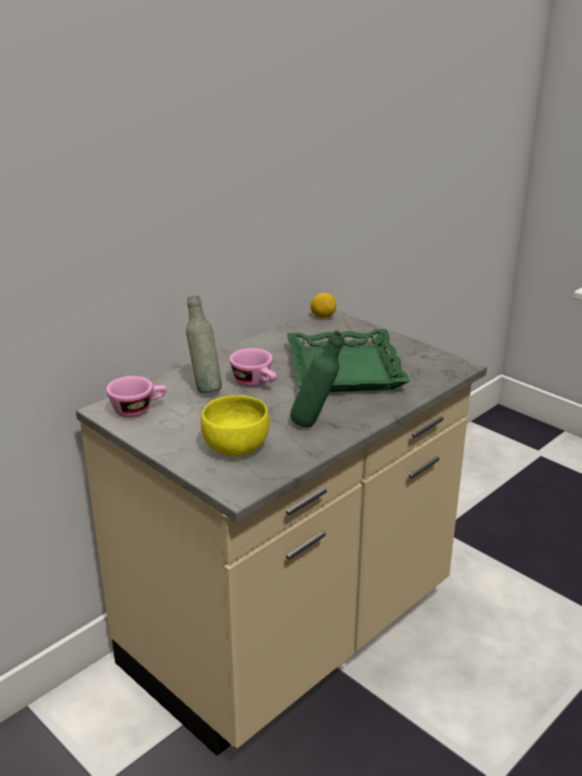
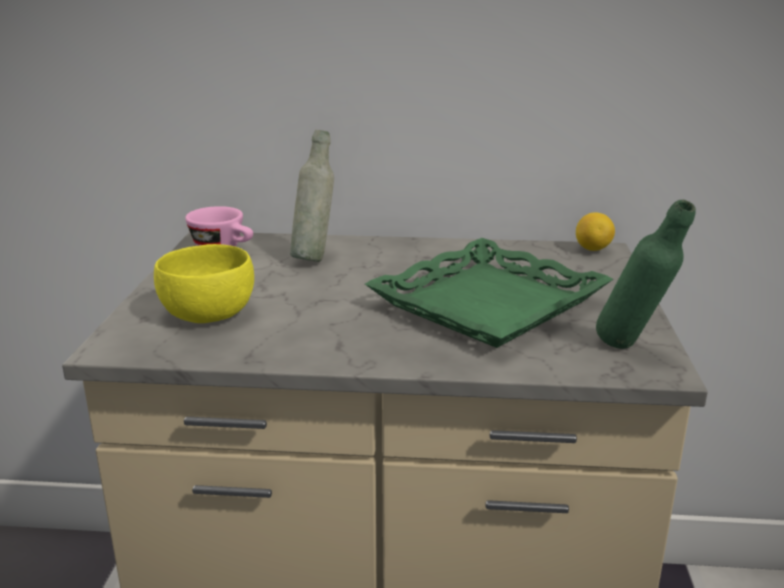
camera: 50 degrees right, 5 degrees down
pink cup [229,348,277,387] -> none
green bottle [290,331,344,427] -> green bottle moved to [596,200,696,349]

